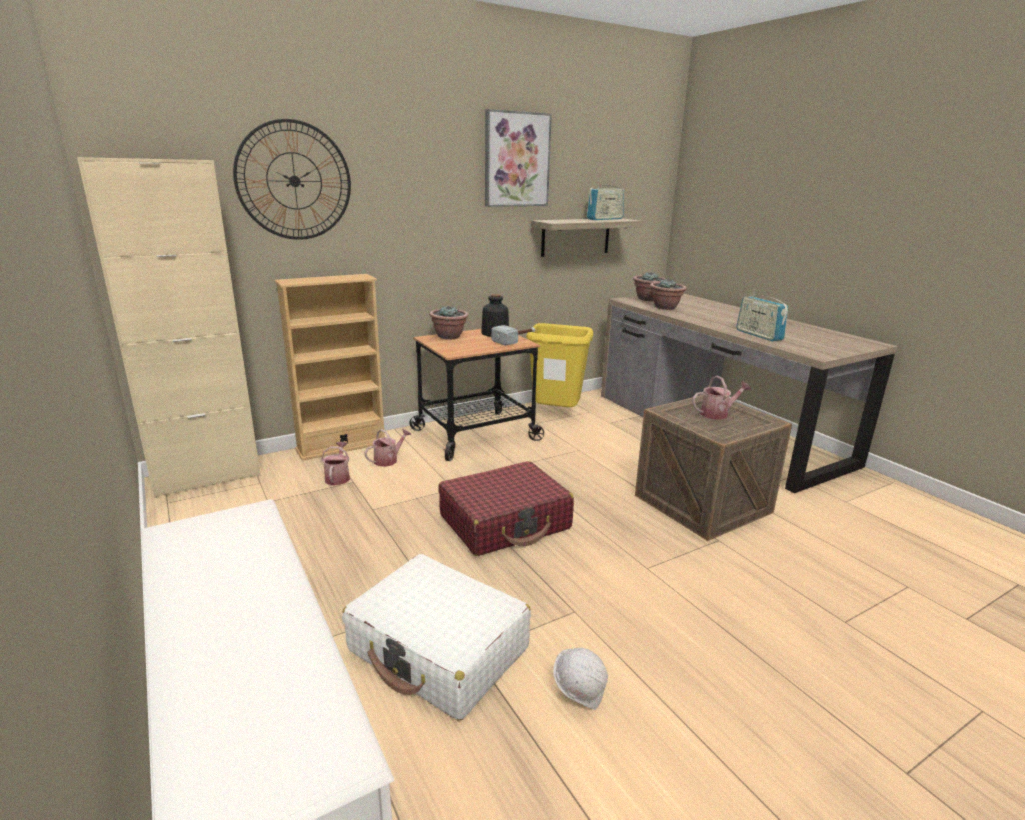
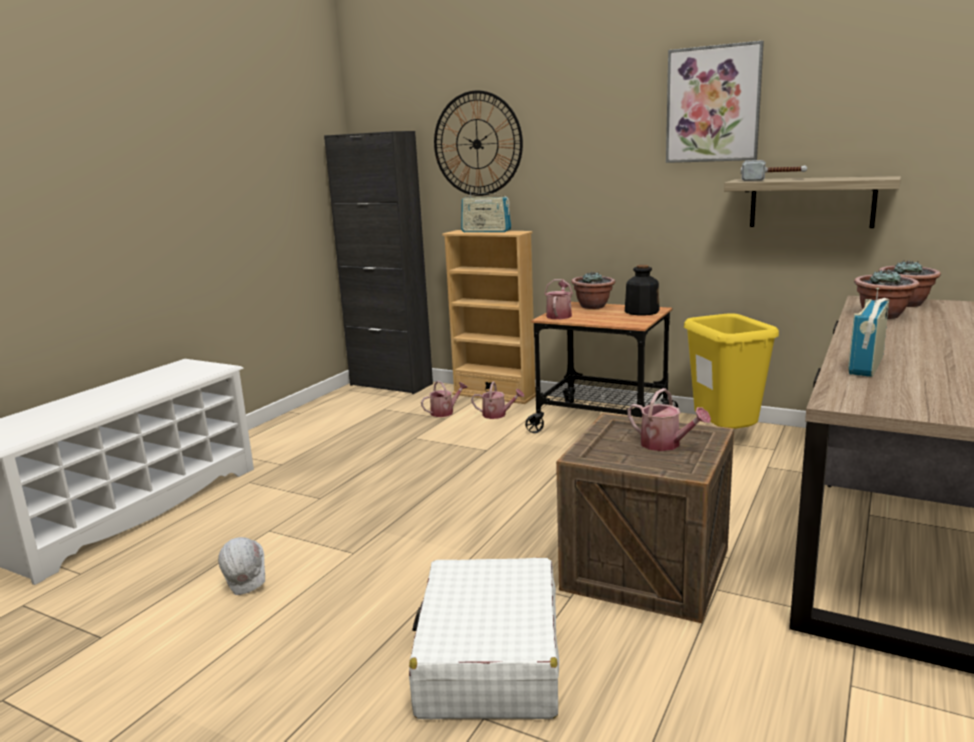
camera: 60 degrees right, 5 degrees down
beige cabinet [77,157,261,498] -> black cabinet [324,131,433,394]
white suitcase [342,554,531,720] -> white suitcase moved to [409,558,559,719]
red suitcase [438,461,574,556] -> none
hammer [491,325,535,346] -> hammer moved to [741,160,807,181]
radio [587,181,624,220] -> radio moved to [461,189,511,232]
none -> watering can [544,279,573,319]

